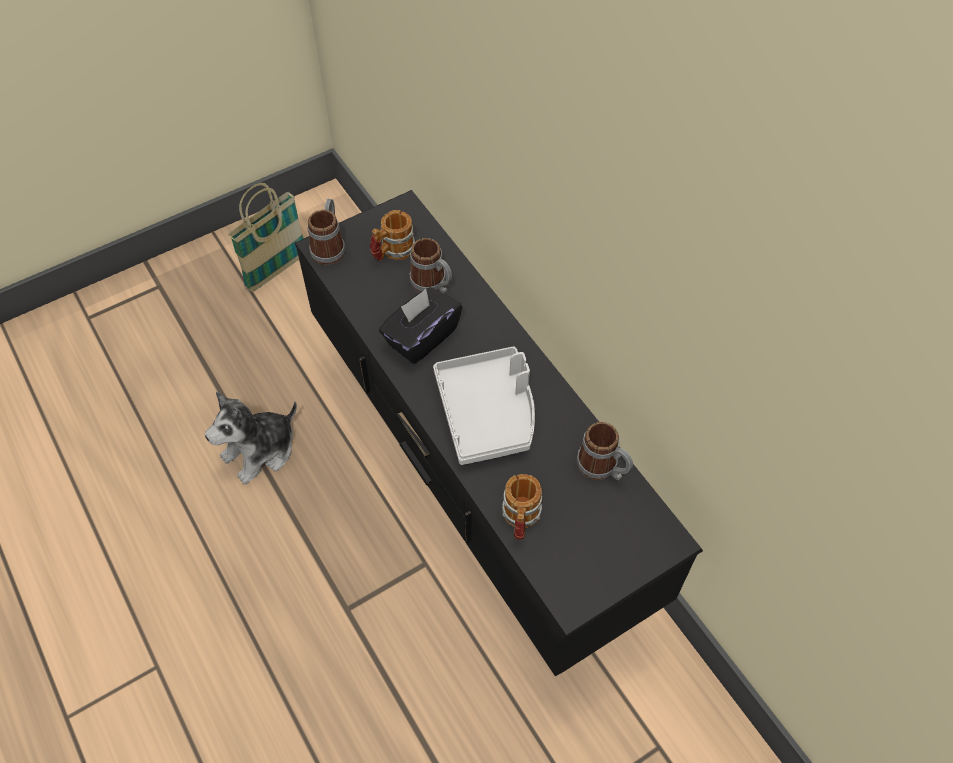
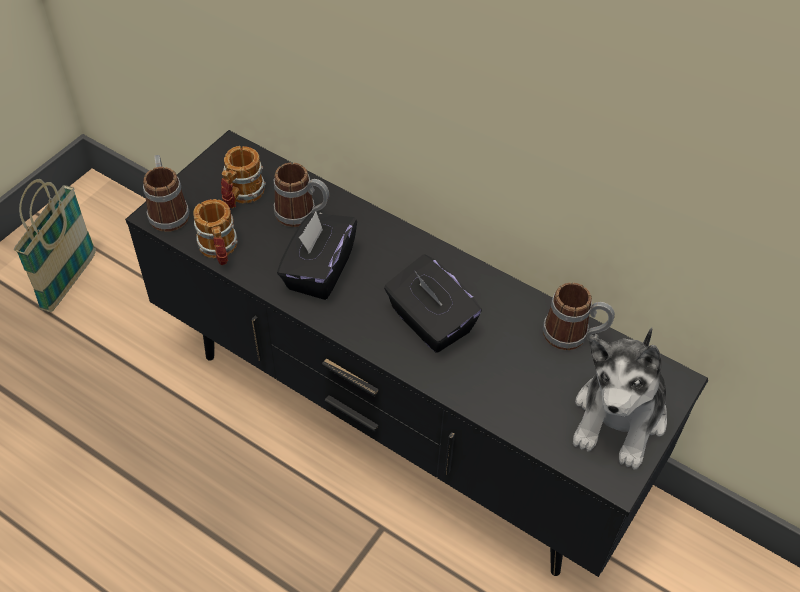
camera: 25 degrees left, 5 degrees down
plush toy [205,391,297,485] -> plush toy moved to [573,327,667,470]
grey tray [433,346,535,465] -> black tissue box [384,254,482,353]
mug [502,474,542,540] -> mug moved to [193,199,238,265]

